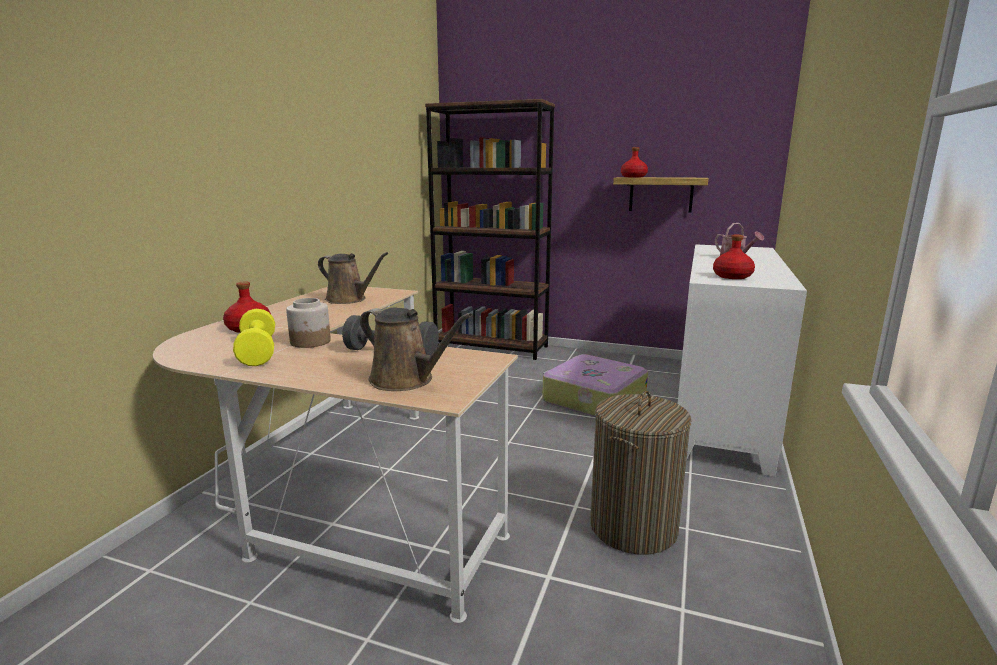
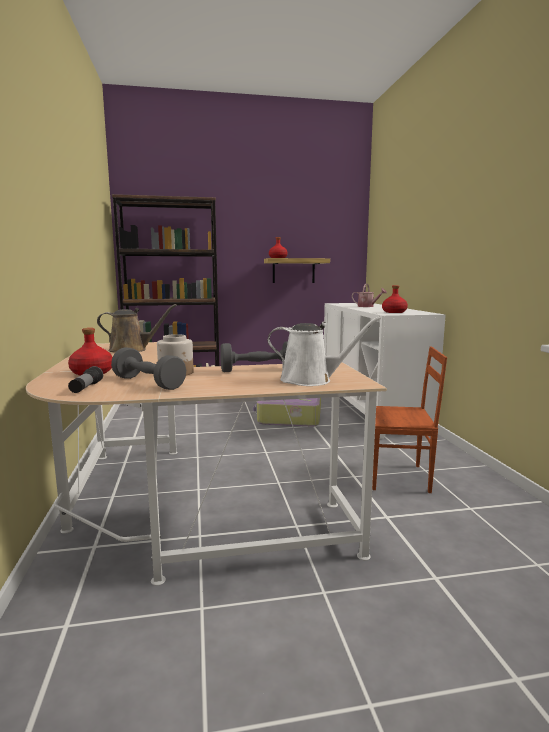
camera: 30 degrees left, 5 degrees down
yellow dumbbell [233,309,275,366] -> grey dumbbell [111,347,186,390]
brown watering can [360,307,472,391] -> white watering can [268,317,381,386]
laundry basket [590,390,691,555] -> brown chair [372,346,447,493]
none -> flashlight [68,366,103,393]

